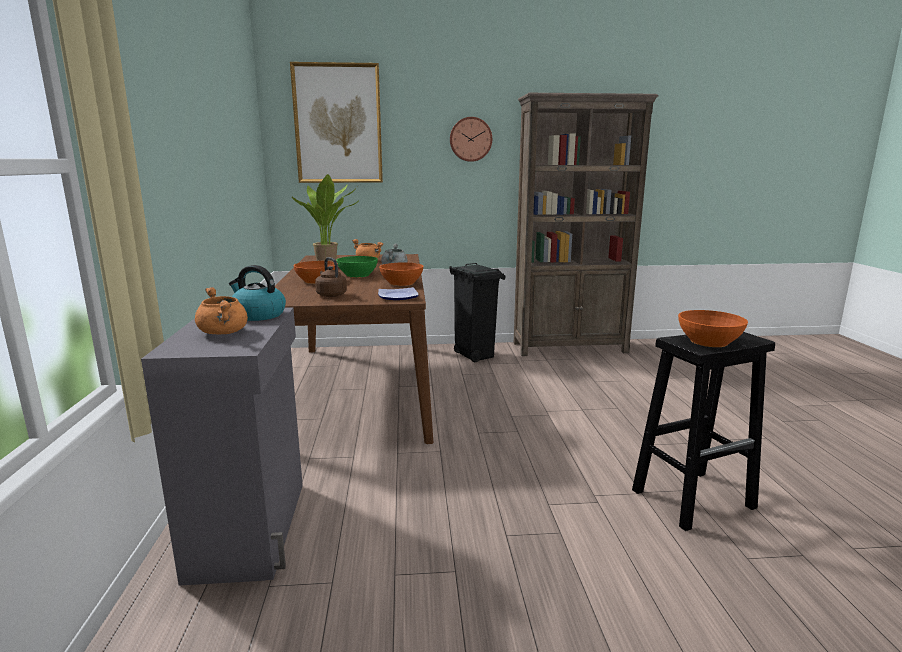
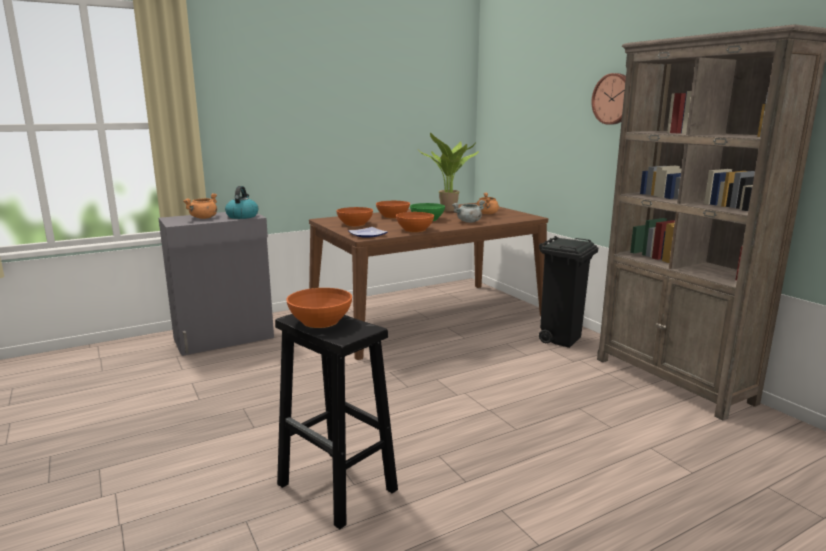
camera: 65 degrees right, 0 degrees up
picture [290,62,383,183] -> none
brown kettle [315,257,347,297] -> orange bowl [336,207,373,226]

